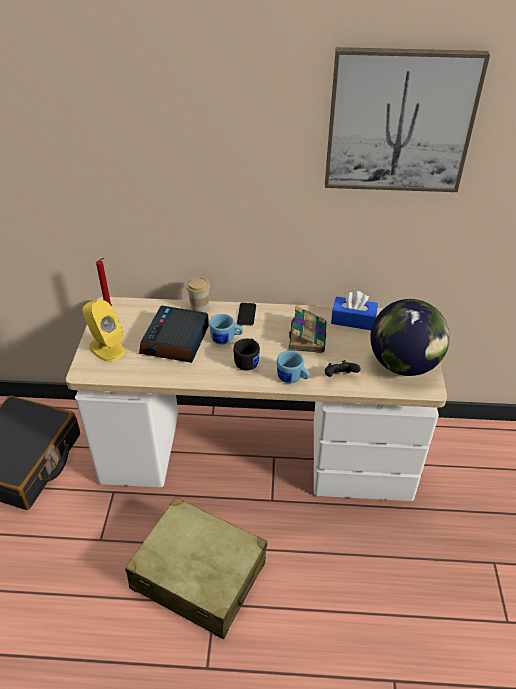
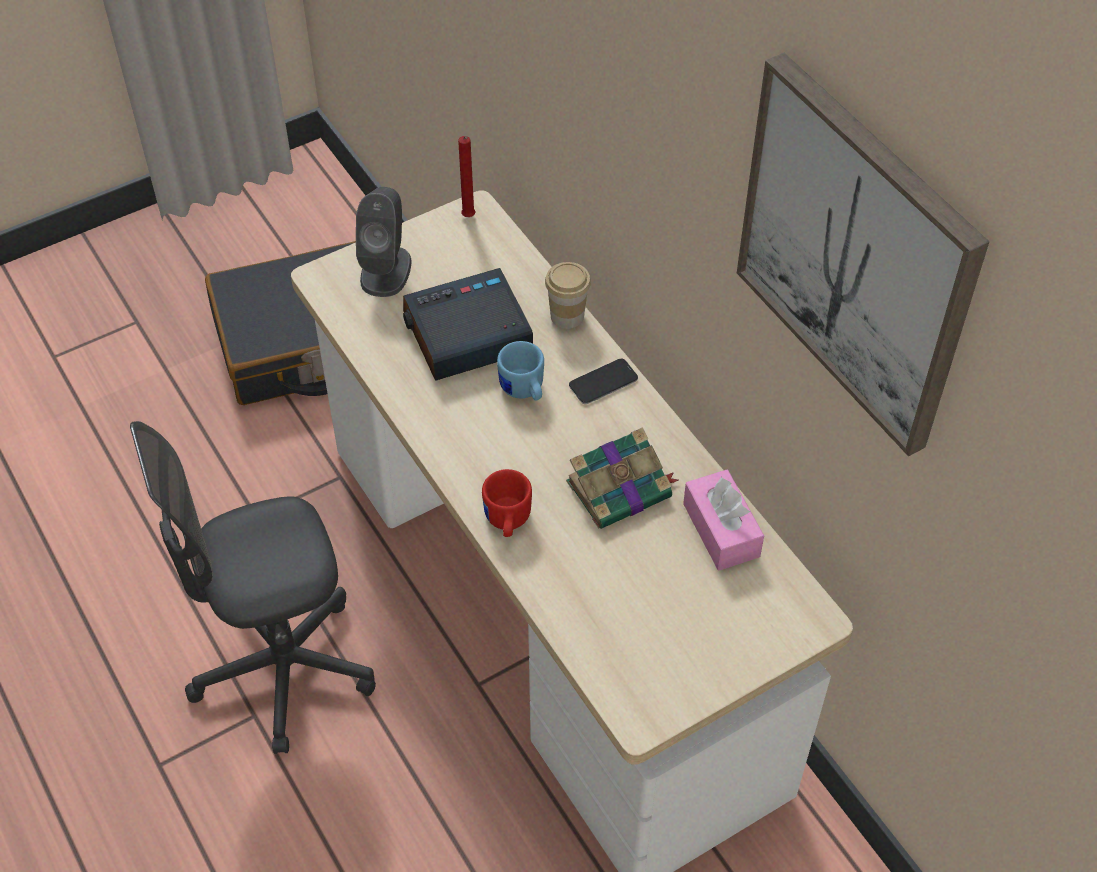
camera: 55 degrees right, 10 degrees up
yellow speaker [83,300,125,362] -> grey speaker [356,187,411,297]
beige suitcase [125,497,267,639] -> grey office chair [130,421,376,754]
black mug [233,339,260,371] -> none
blue mug [277,351,310,383] -> red mug [482,469,532,537]
black game controller [325,360,360,377] -> none
blue tissue box [331,291,378,330] -> pink tissue box [683,470,764,570]
globe [370,299,450,376] -> none

